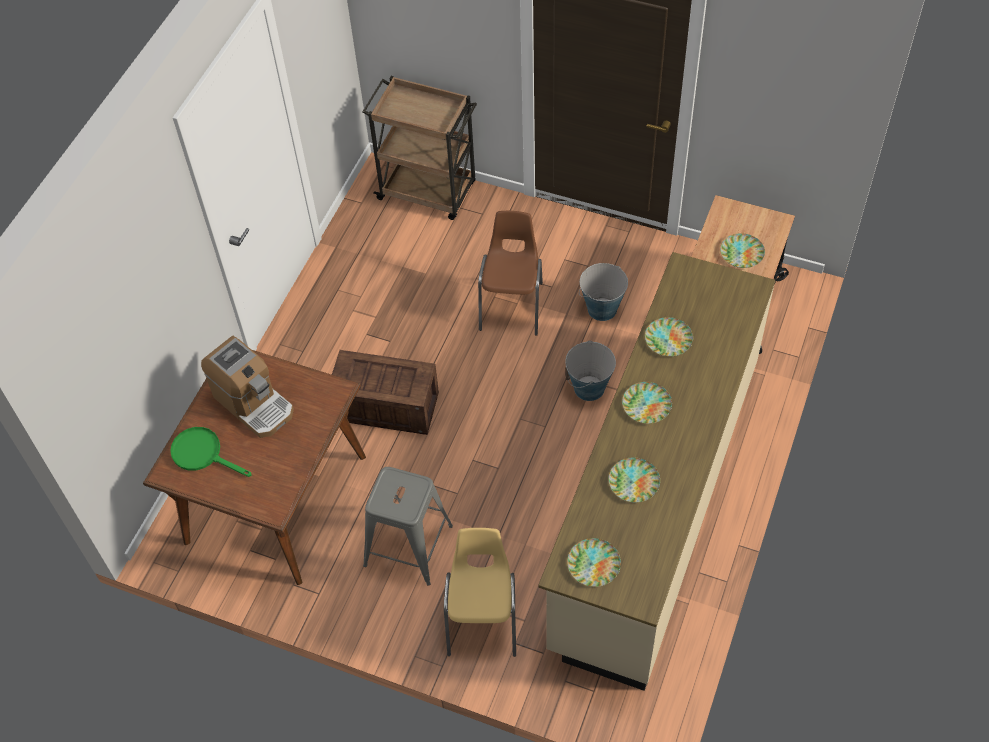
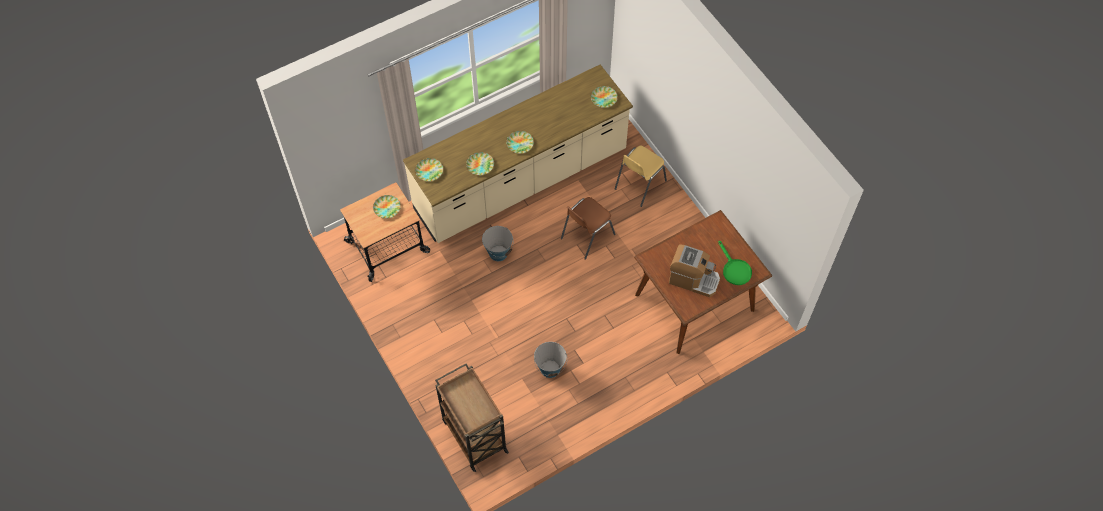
camera: 145 degrees left, 5 degrees up
coffee machine [201,336,294,438] -> coffee machine turned 120 degrees clockwise [669,244,720,297]
crate [332,350,439,435] -> none
grey stool [363,467,453,586] -> none
brown chair [478,211,543,336] -> brown chair moved to [561,197,615,260]
bucket [579,263,628,321] -> bucket moved to [534,342,567,378]
plate [608,457,660,503] -> plate moved to [415,158,443,181]

